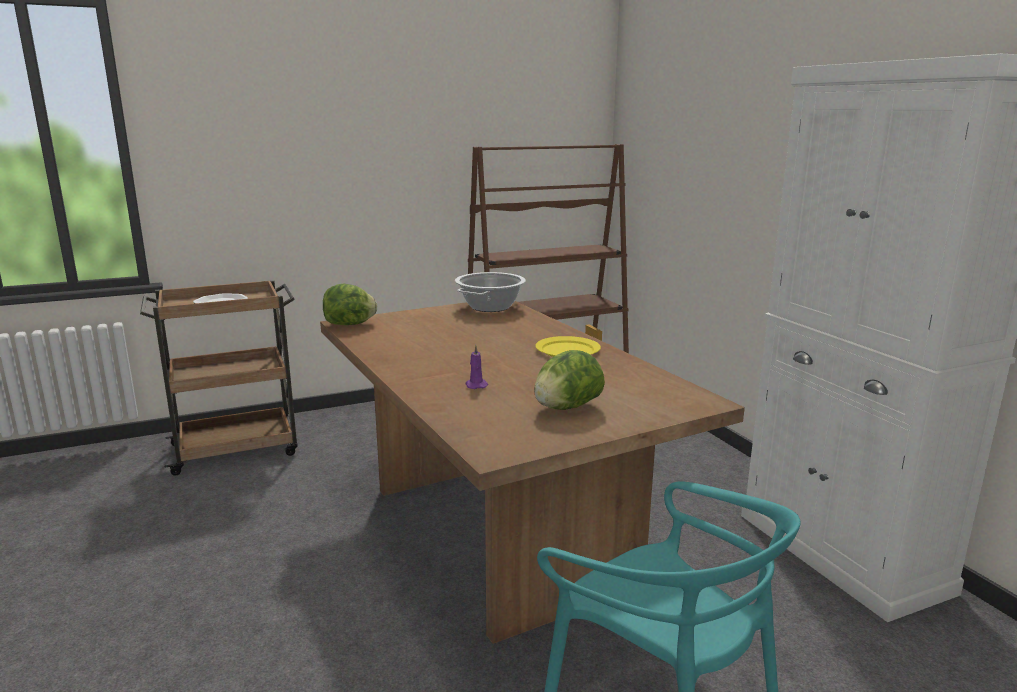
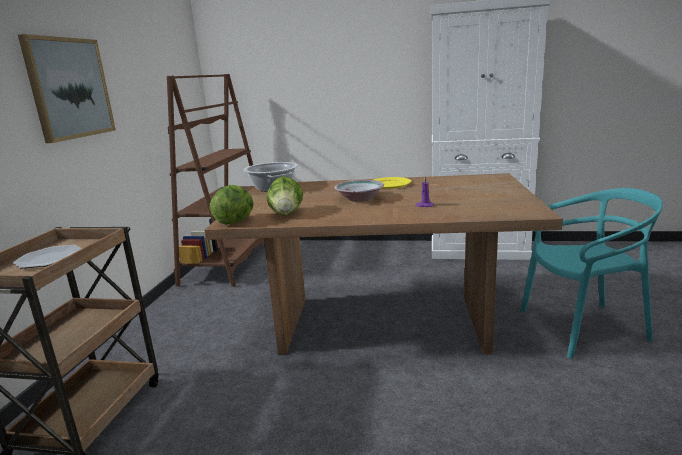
camera: 55 degrees left, 0 degrees up
lettuce [534,350,605,410] -> lettuce moved to [266,176,303,216]
none -> picture [18,34,116,143]
none -> bowl [334,180,384,202]

